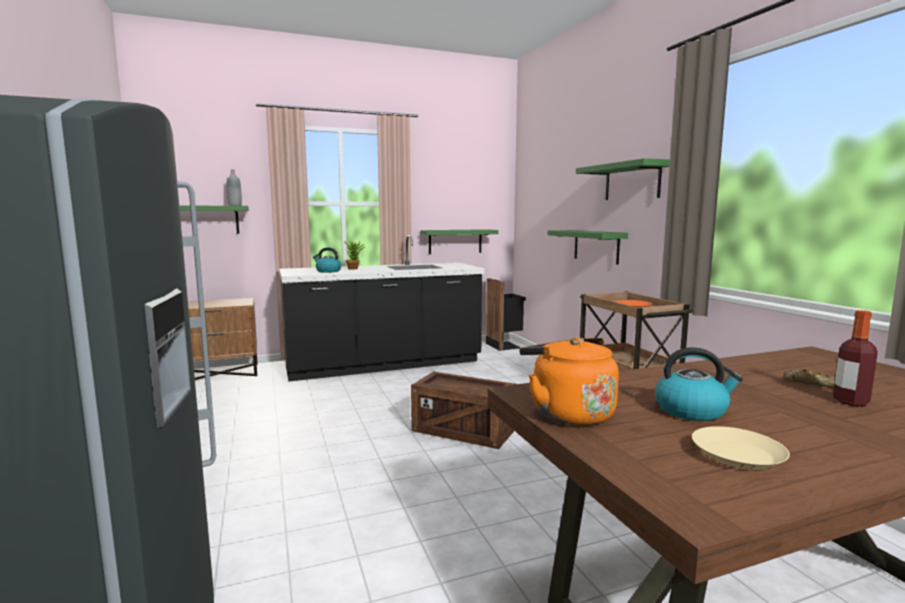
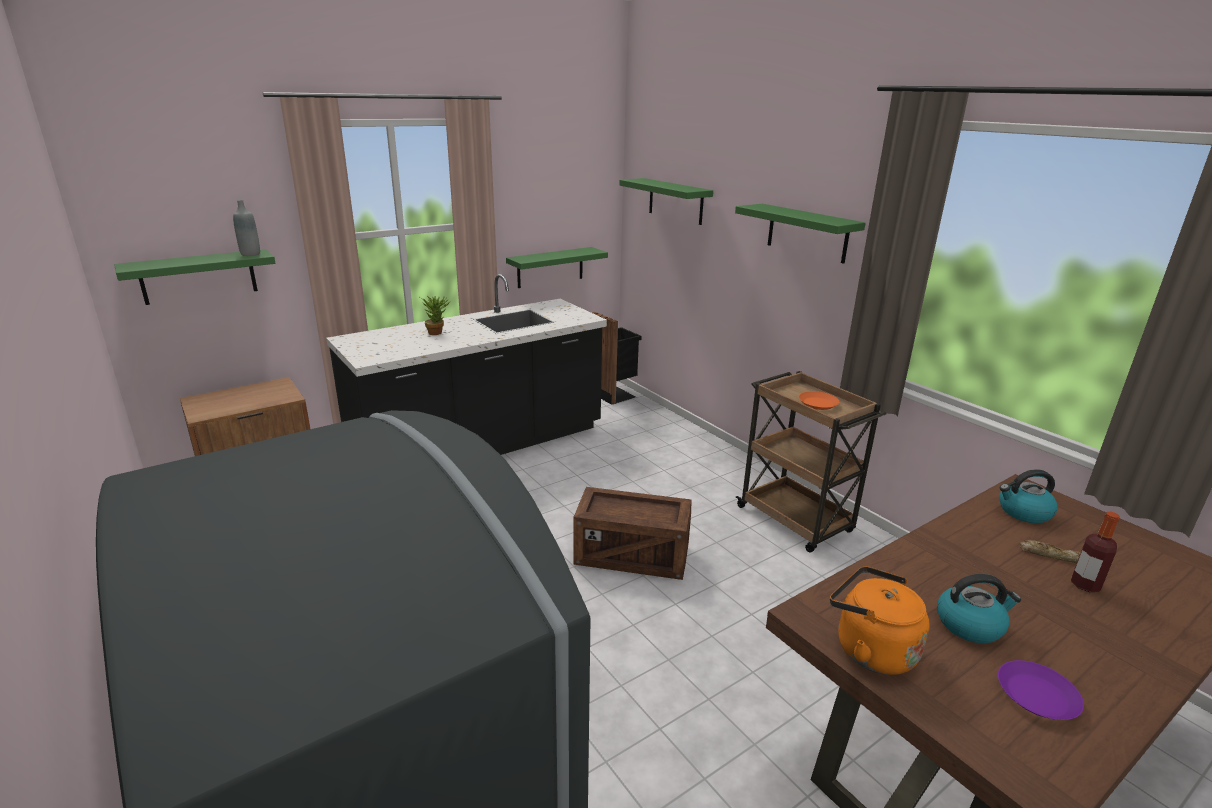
camera: 15 degrees left, 15 degrees up
kettle [313,247,342,273] -> kettle moved to [999,469,1058,523]
green shelf [548,230,628,264] -> green shelf moved to [619,178,713,225]
beige plate [692,426,790,470] -> purple plate [998,660,1084,720]

